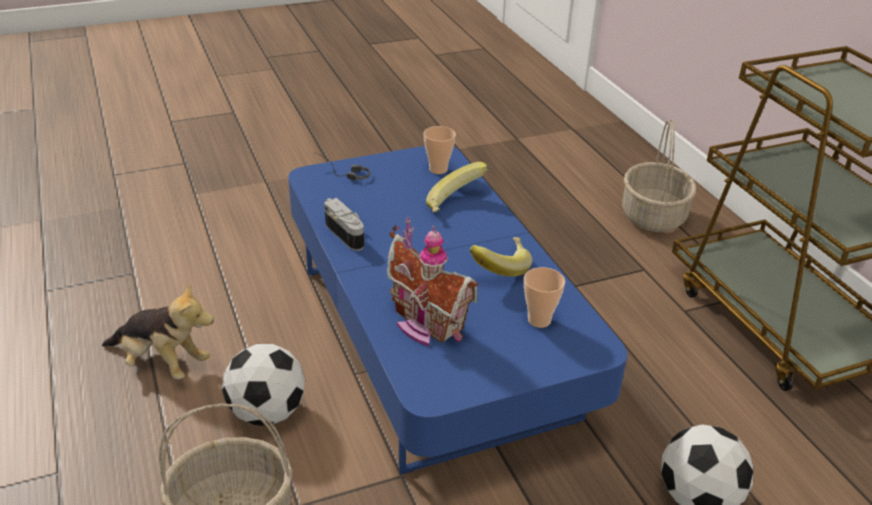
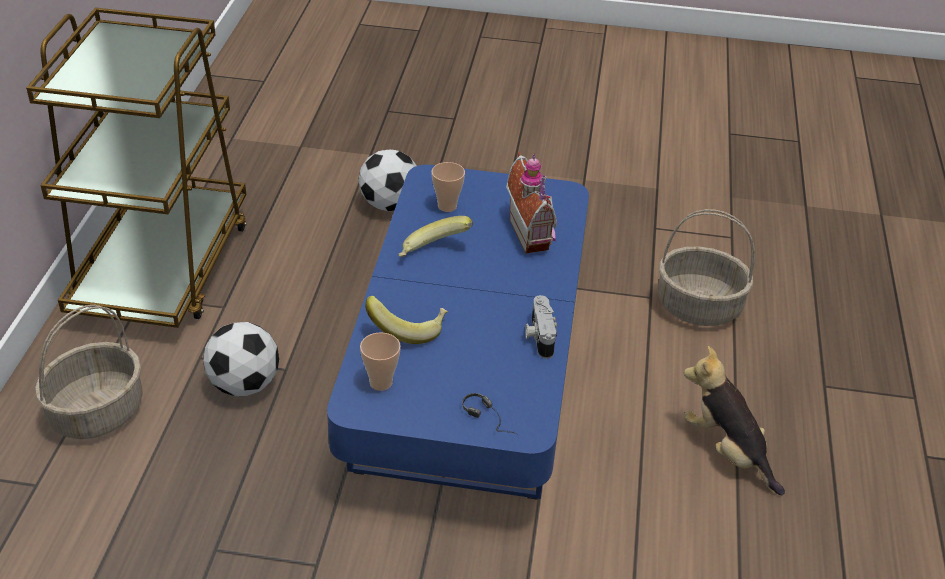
camera: 150 degrees left, 5 degrees up
football [222,344,305,425] -> football moved to [203,322,279,396]

